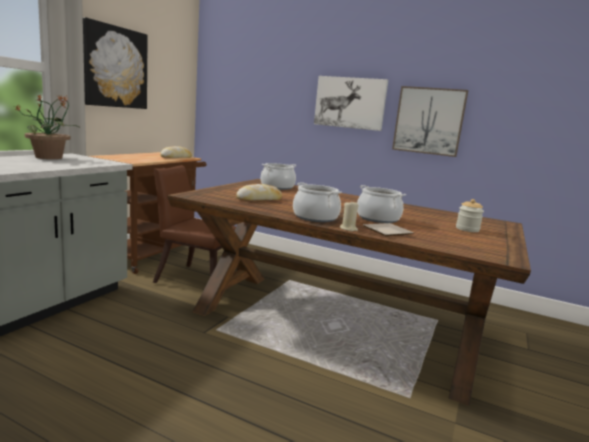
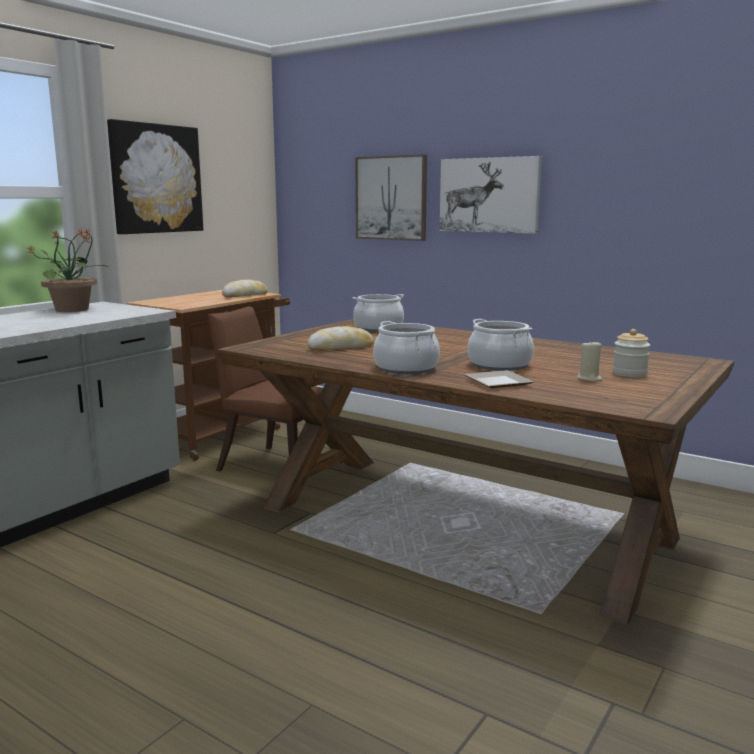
camera: 10 degrees right, 0 degrees up
beige candle [340,202,359,231] -> beige candle moved to [577,340,603,382]
picture [392,86,468,157] -> picture moved to [355,154,427,241]

